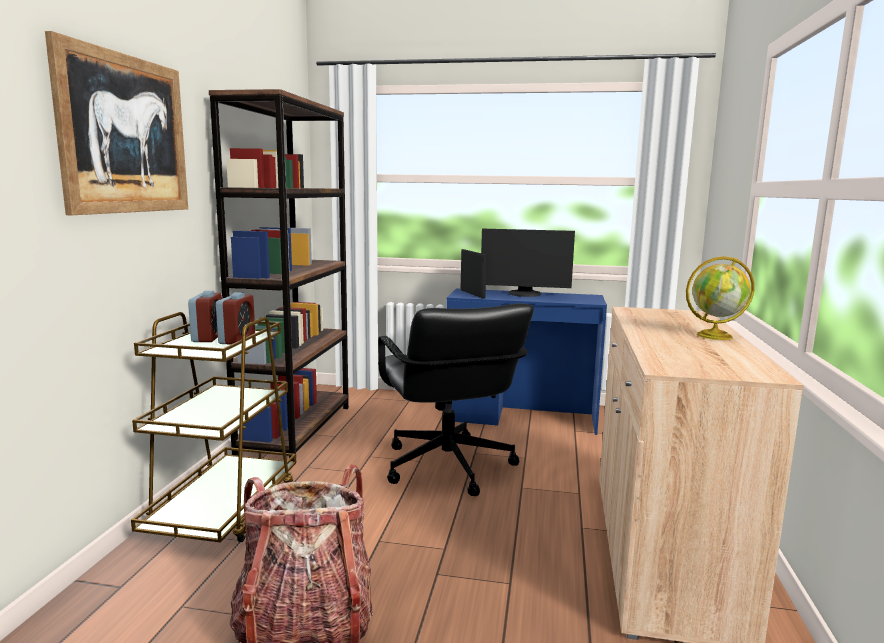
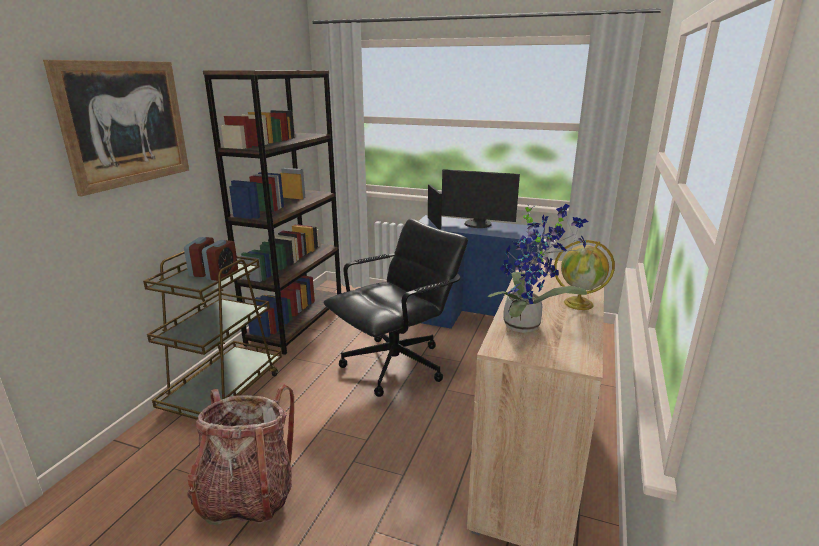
camera: 10 degrees right, 10 degrees up
black office chair [378,303,534,496] -> black office chair turned 120 degrees counterclockwise [324,219,468,397]
none -> potted plant [487,203,588,333]

